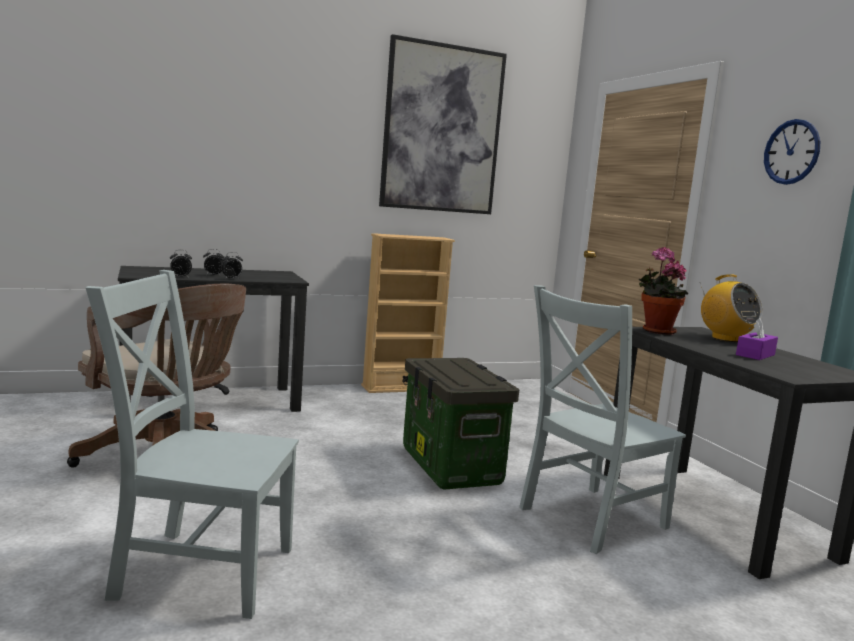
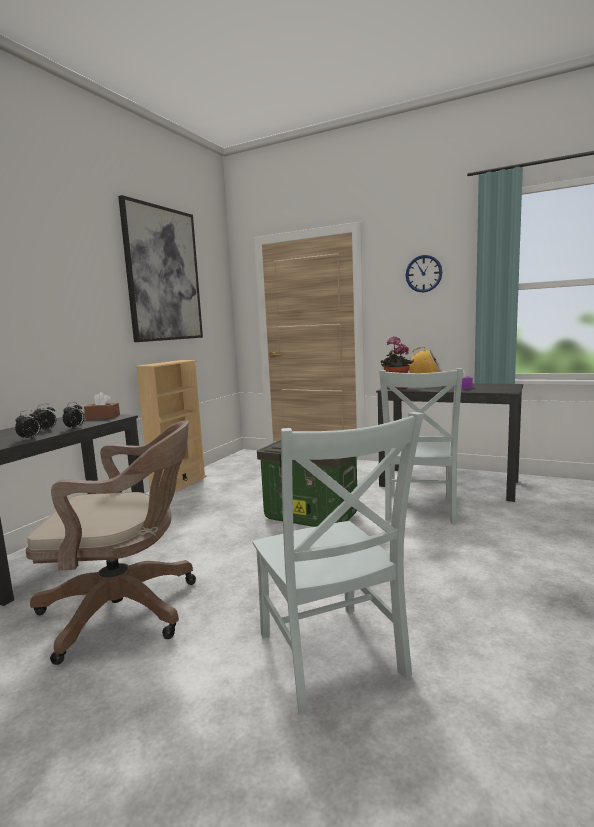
camera: 40 degrees left, 0 degrees up
grey chair [86,270,299,619] -> grey chair turned 75 degrees counterclockwise [252,412,424,715]
none -> brown tissue box [84,392,120,419]

